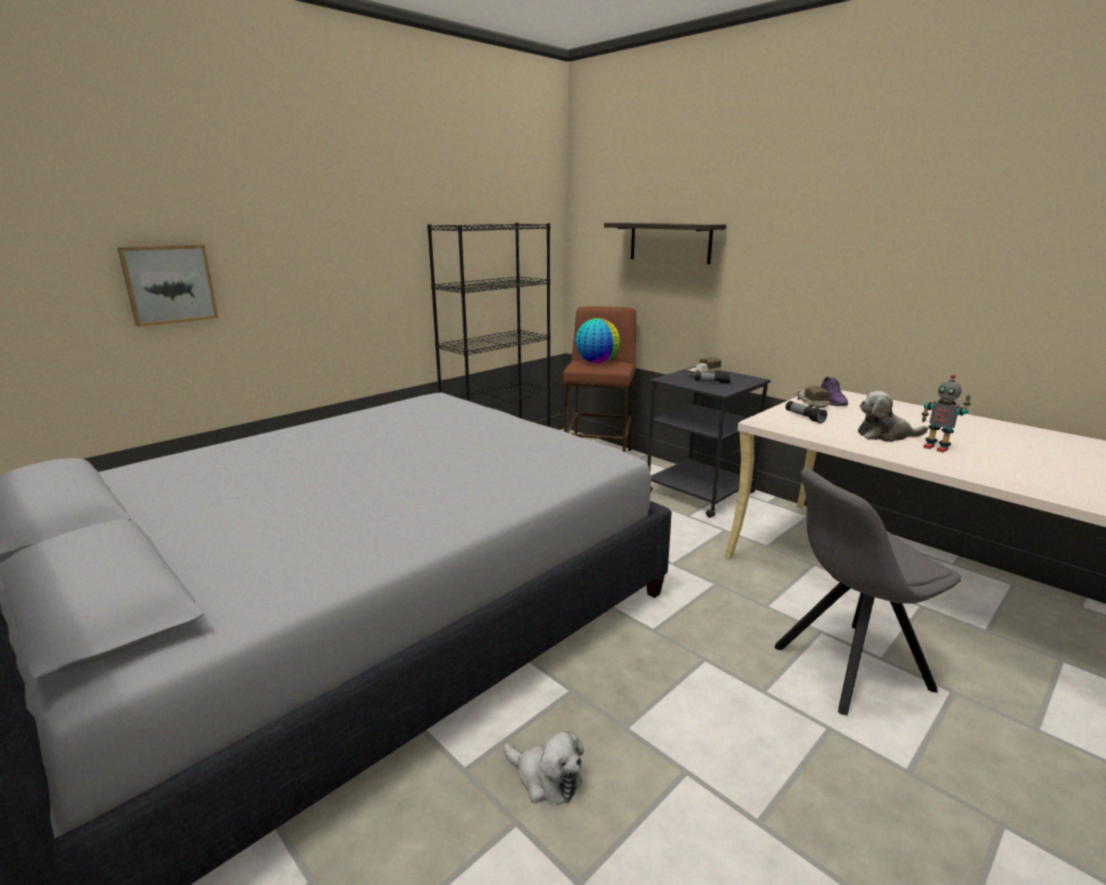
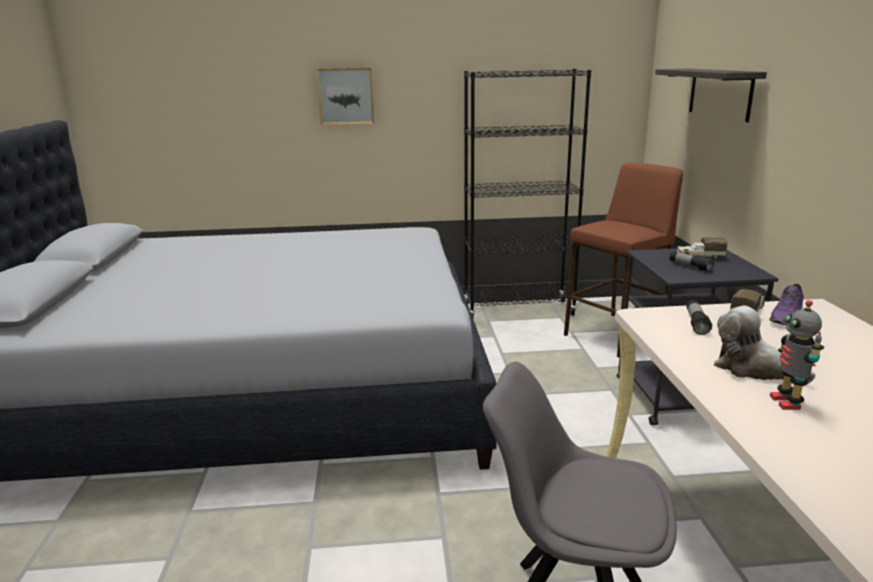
camera: 40 degrees right, 0 degrees up
picture [117,245,218,327] -> picture moved to [316,67,374,125]
plush toy [503,731,584,805] -> none
globe [575,318,620,363] -> none

